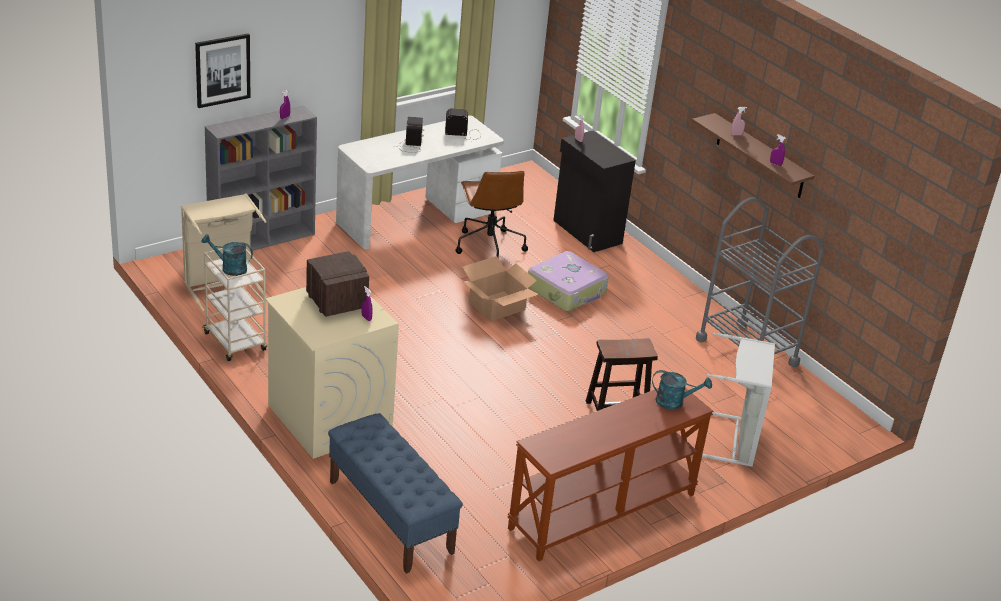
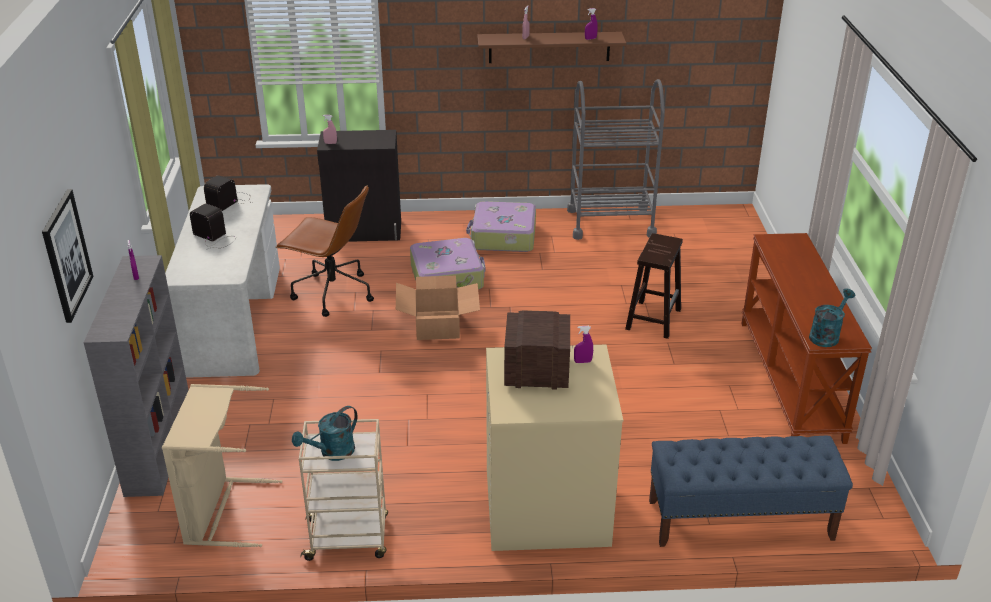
camera: 55 degrees left, 0 degrees up
turquoise watering can [652,370,712,410] -> turquoise watering can moved to [809,288,855,347]
grey laundry basket [702,333,775,467] -> none
none -> suitcase [466,201,536,252]

